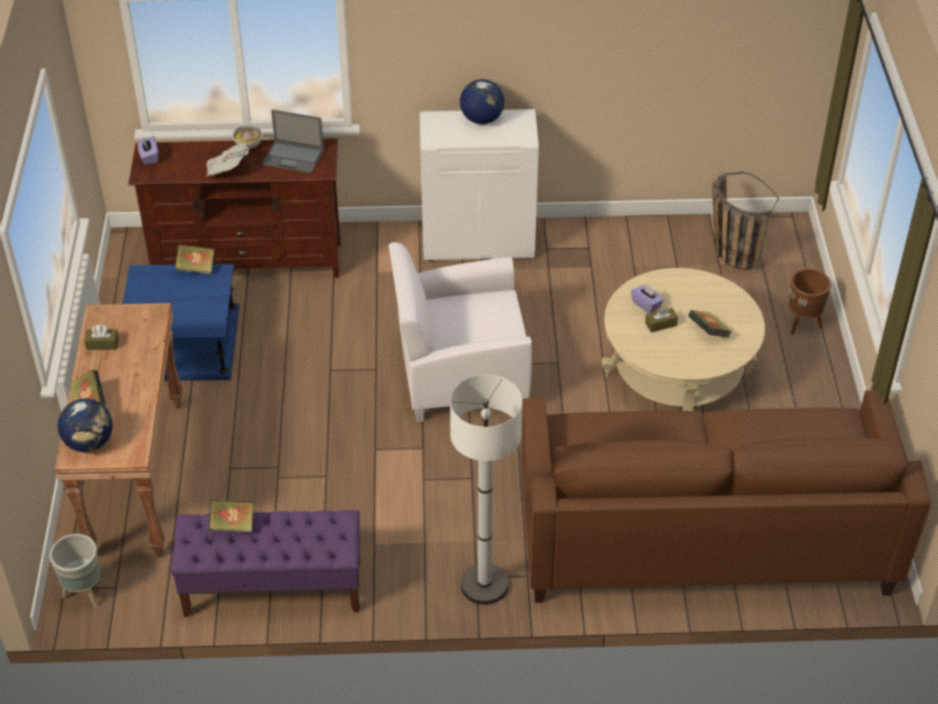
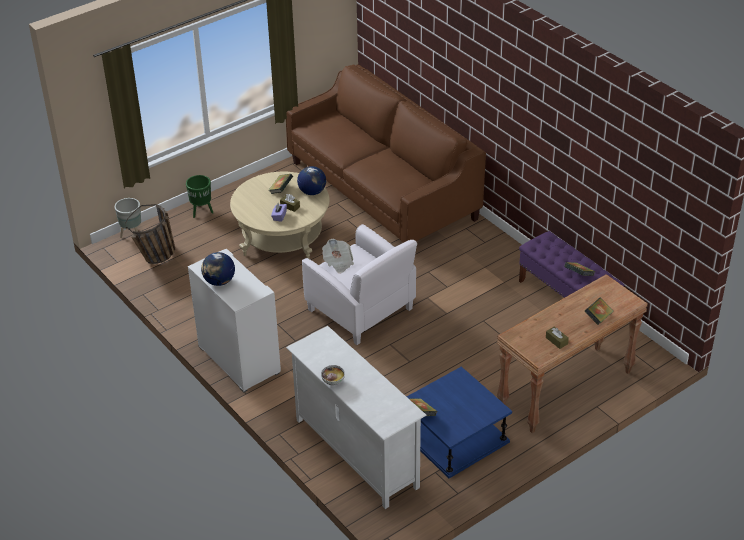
camera: 125 degrees left, 5 degrees down
grey planter [49,534,100,608] -> grey planter moved to [115,198,141,238]
globe [58,399,113,452] -> globe moved to [297,166,326,195]
brown tv stand [128,138,341,278] -> white tv stand [286,326,427,509]
purple tissue box [137,136,159,165] -> none
newspaper [206,143,249,177] -> newspaper moved to [322,239,354,274]
laptop [262,110,324,173] -> none
white floor lamp [450,374,522,605] -> none
brown planter [789,269,831,335] -> green planter [186,175,213,218]

